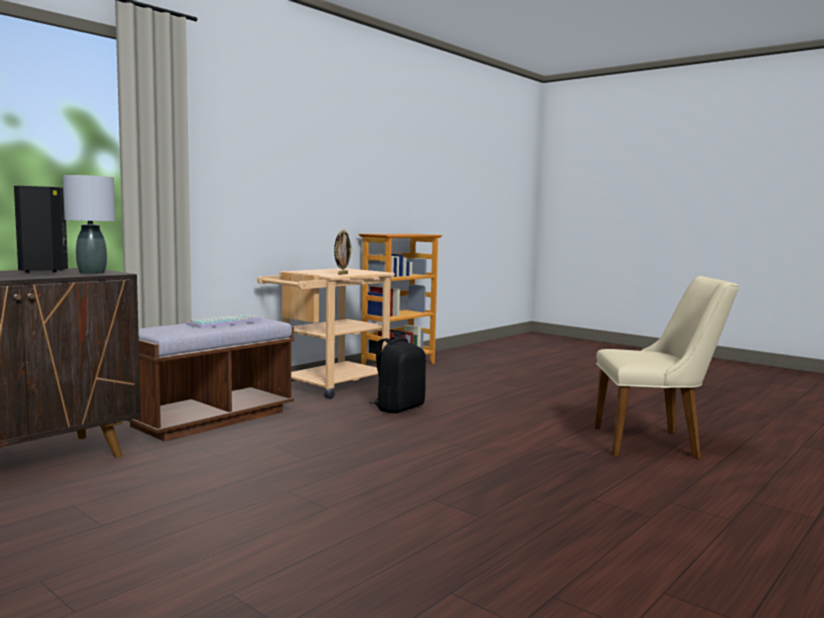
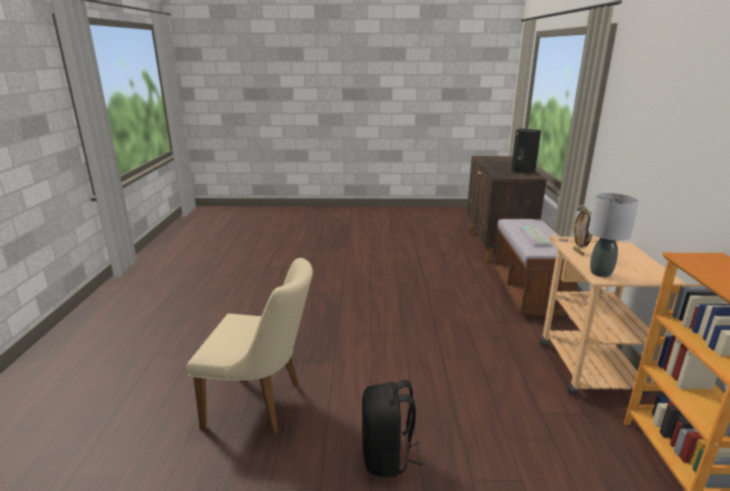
camera: 140 degrees right, 15 degrees up
grey table lamp [63,175,115,274] -> grey table lamp moved to [588,193,639,277]
black backpack [370,336,426,413] -> black backpack moved to [362,380,423,477]
beige chair [594,276,739,459] -> beige chair turned 135 degrees counterclockwise [186,258,313,434]

